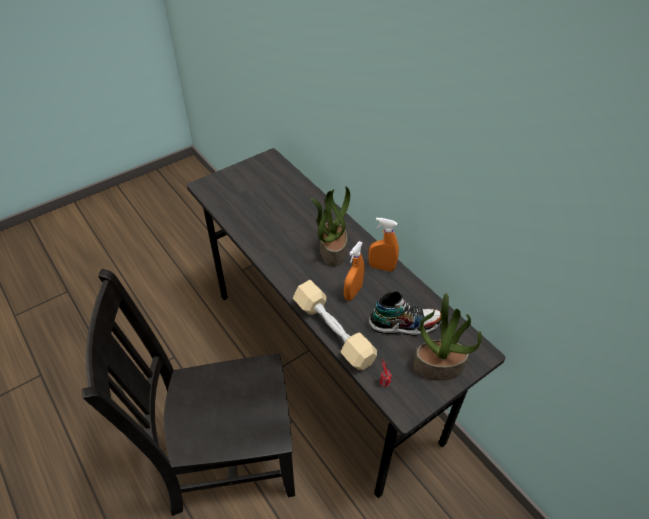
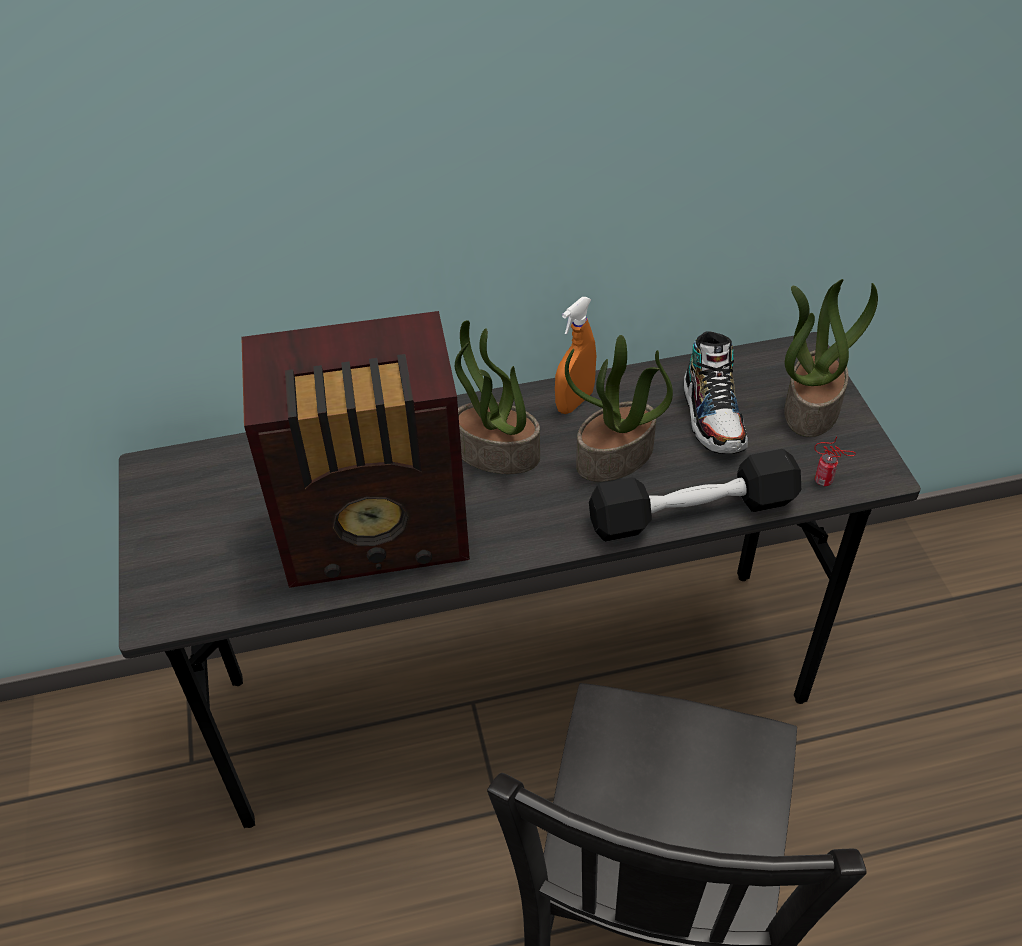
camera: 65 degrees left, 0 degrees up
beige dumbbell [293,280,377,370] -> black dumbbell [589,449,801,541]
orange spray bottle [344,241,364,301] -> potted plant [565,335,673,482]
shoe [369,291,442,336] -> shoe turned 150 degrees clockwise [684,331,748,454]
none -> radio [241,311,470,588]

